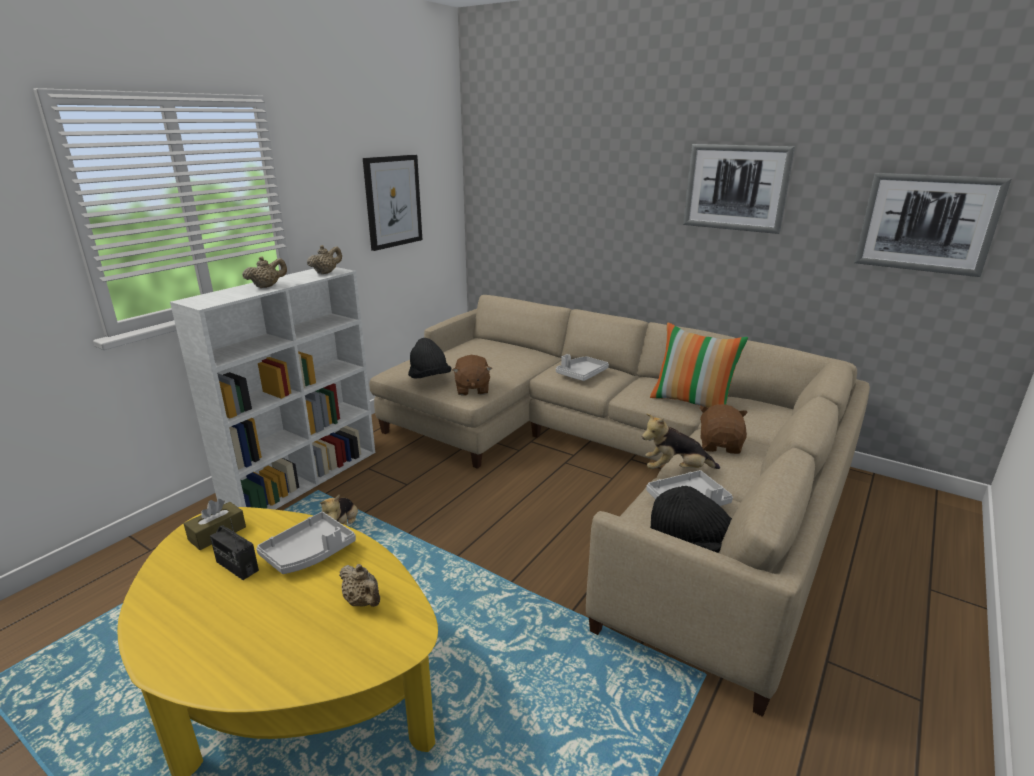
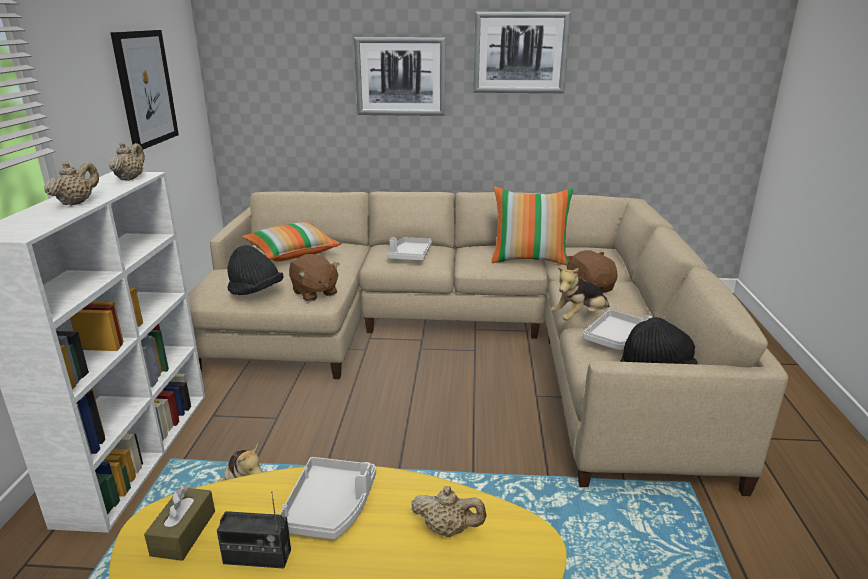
camera: 30 degrees left, 0 degrees up
picture [854,173,1011,277] -> picture moved to [354,37,446,116]
none -> pillow [243,222,342,262]

